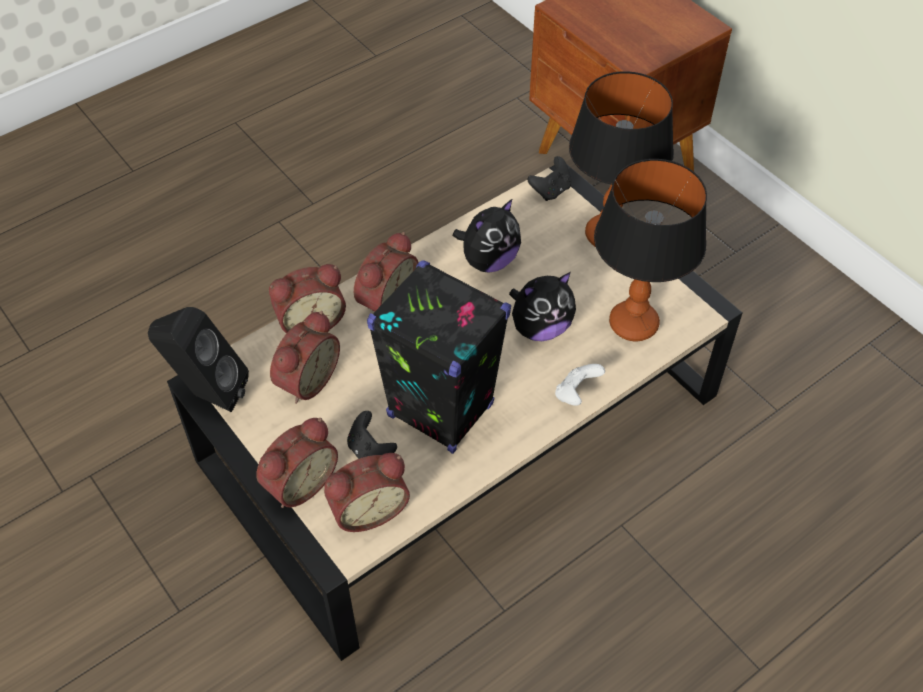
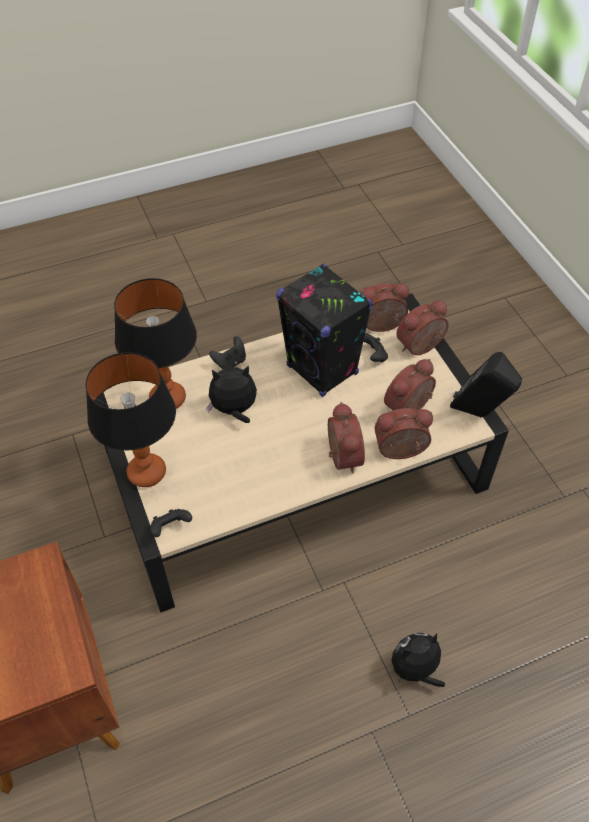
camera: 165 degrees left, 0 degrees up
alarm clock [354,232,419,311] -> alarm clock turned 120 degrees clockwise [328,402,365,473]
plush toy [453,198,521,273] -> plush toy moved to [391,633,445,687]
white game controller [555,364,605,406] -> black game controller [209,336,246,369]

